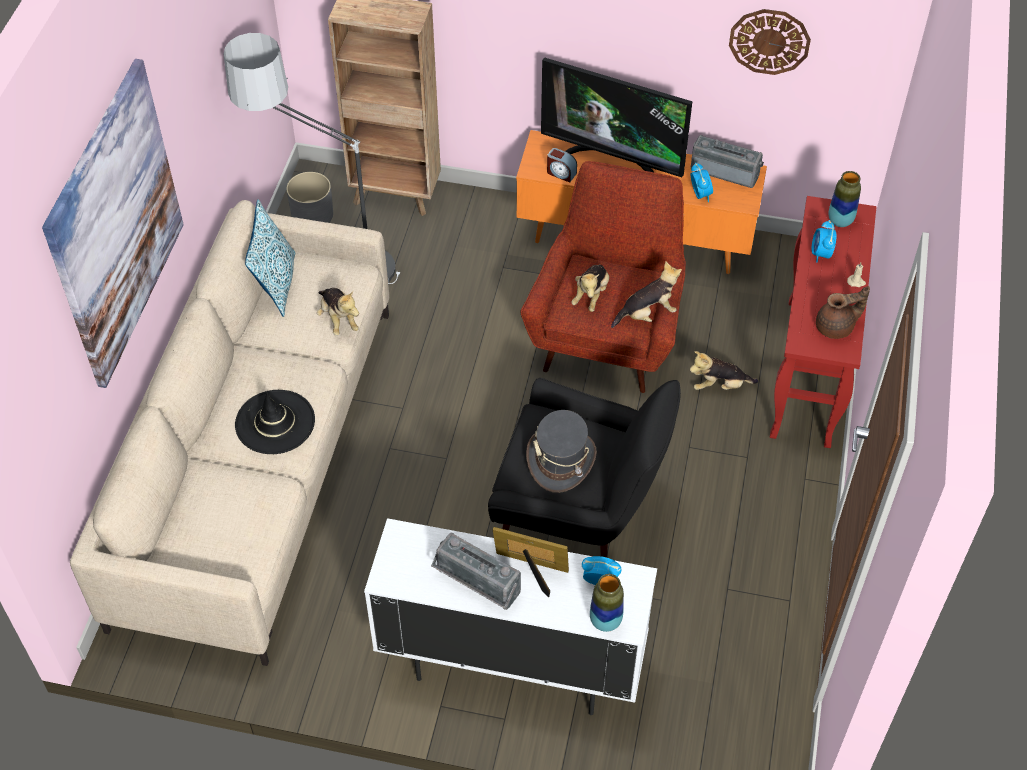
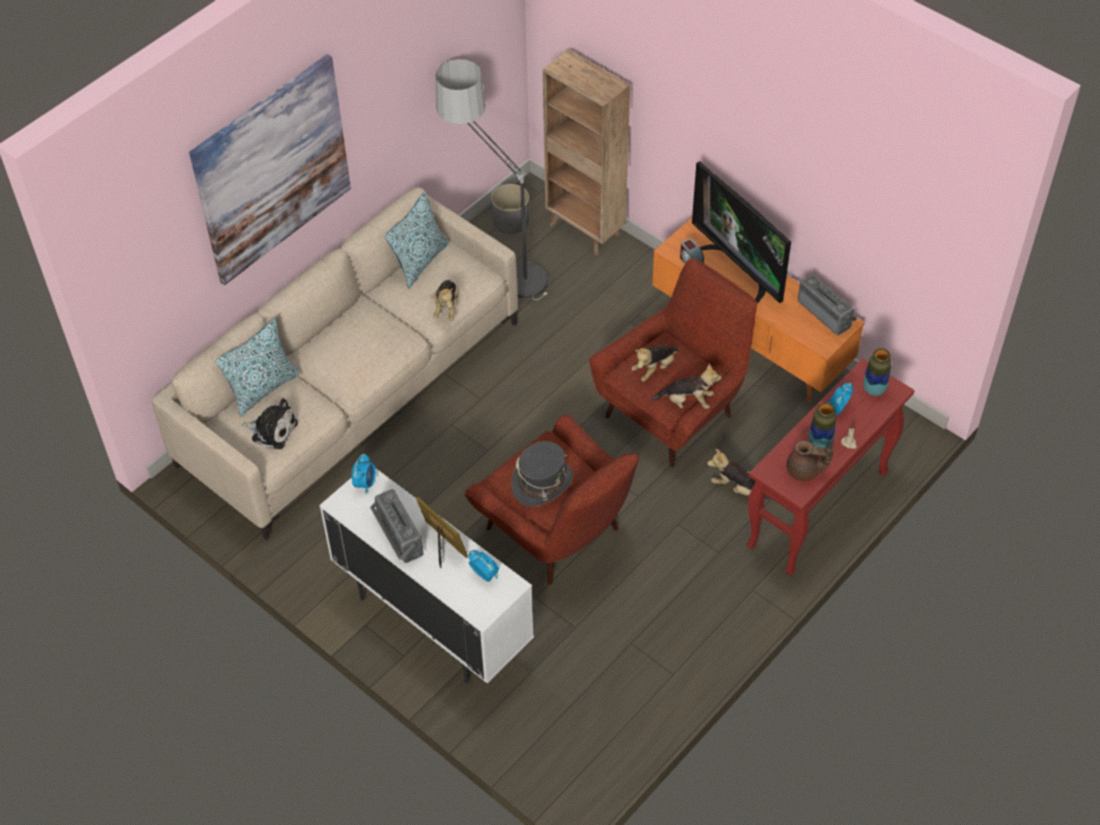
camera: 30 degrees right, 0 degrees up
black hat [235,390,315,454] -> none
black armchair [488,378,681,558] -> red armchair [465,414,639,585]
vase [590,574,624,632] -> vase moved to [808,402,836,449]
alarm clock [690,163,713,202] -> alarm clock moved to [351,453,376,494]
wall clock [729,9,811,75] -> none
none -> pillow [215,318,300,416]
none -> plush toy [242,398,298,449]

